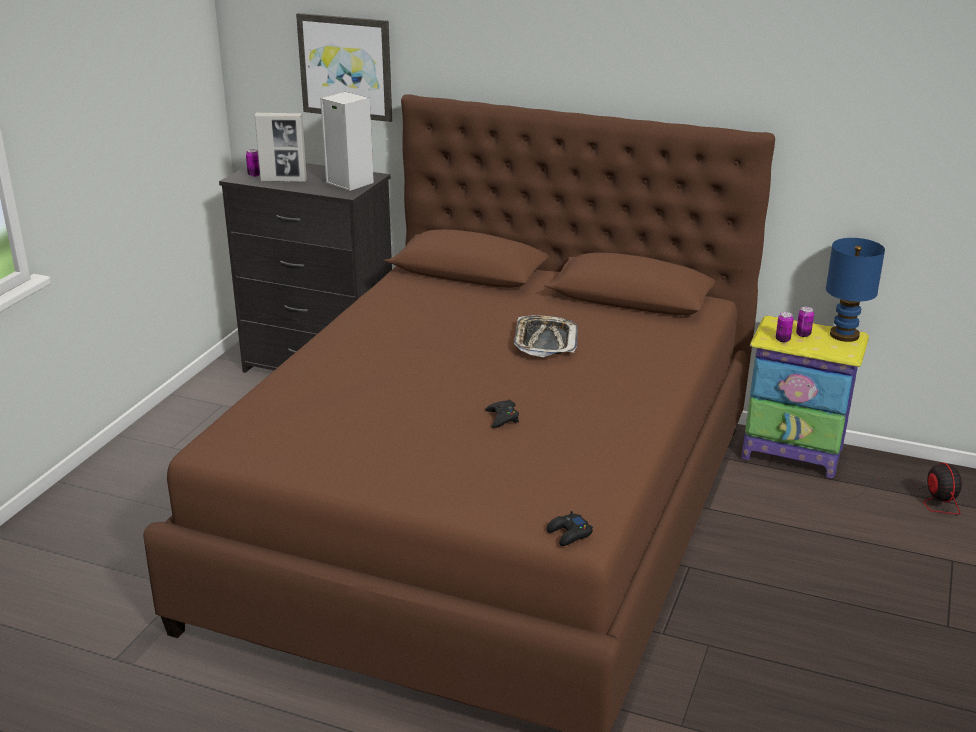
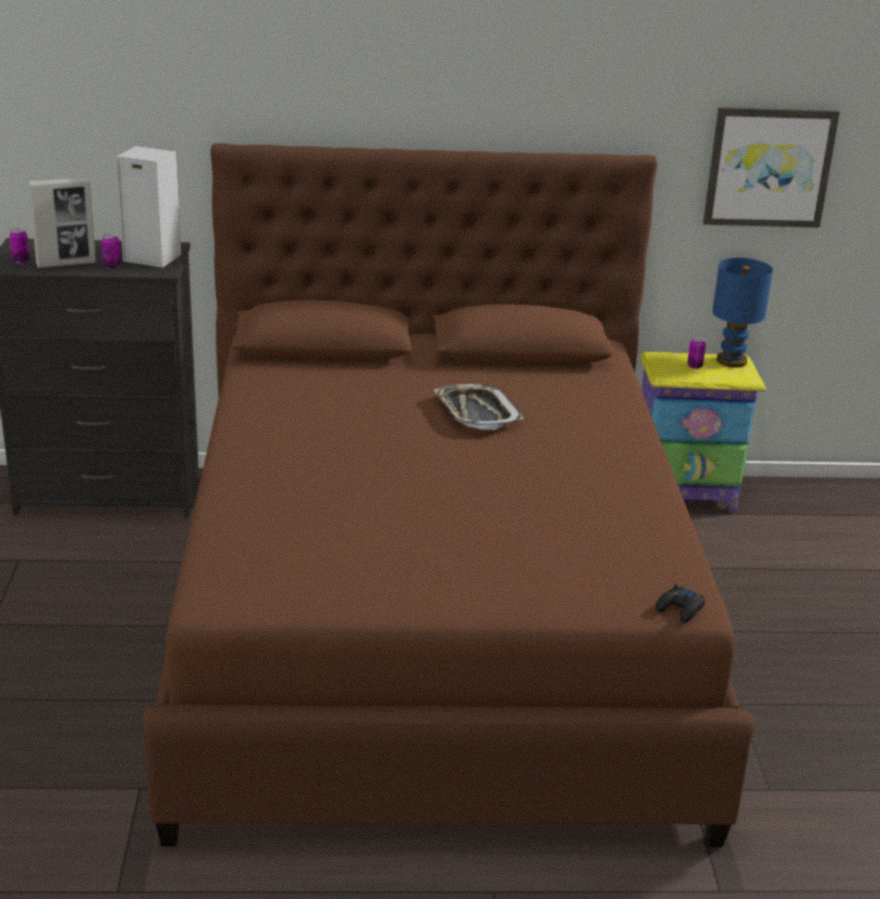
camera: 25 degrees left, 0 degrees up
picture [296,13,392,122] -> picture moved to [703,107,840,228]
black game controller [485,400,519,428] -> none
can [776,312,793,343] -> can moved to [102,233,121,269]
fan [843,463,962,514] -> none

